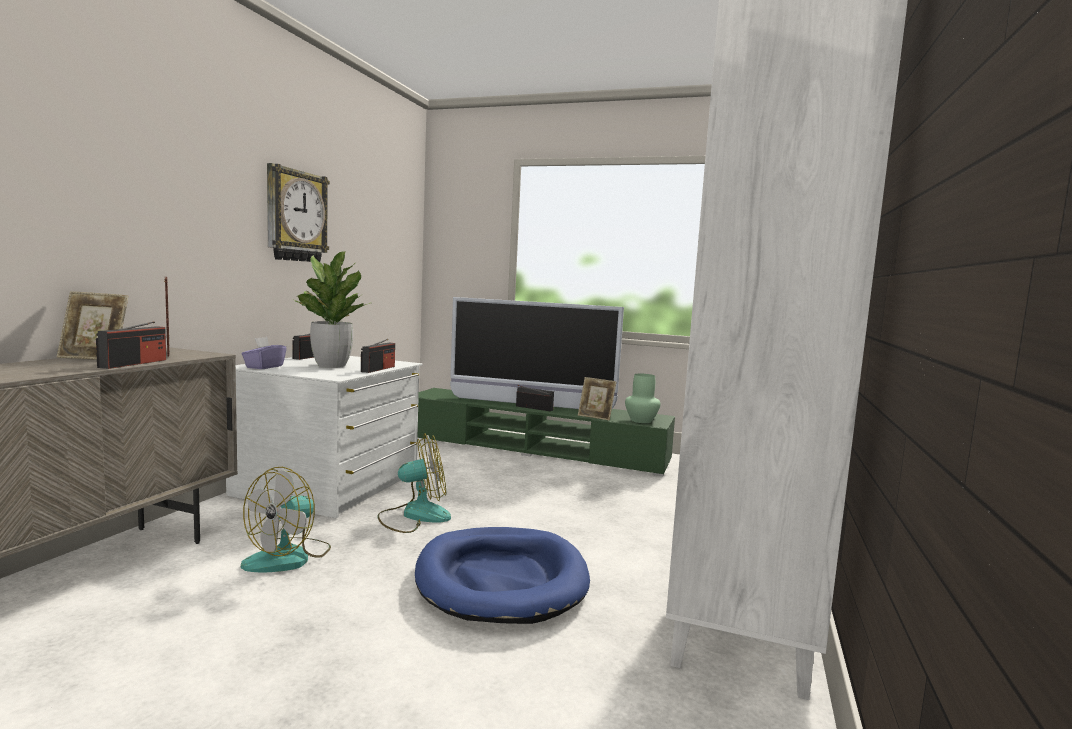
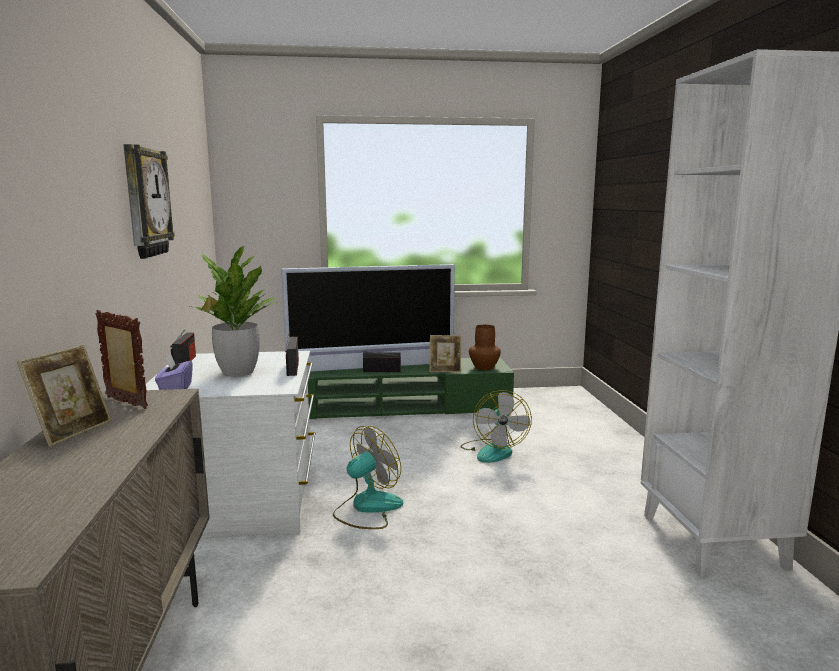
camera: 25 degrees left, 5 degrees up
picture frame [57,291,128,360] -> picture frame turned 45 degrees counterclockwise [17,345,112,447]
radio [96,321,166,369] -> none
fan [241,467,331,572] -> fan moved to [461,390,532,463]
blue dog bed [415,527,590,624] -> none
green vase [625,374,661,423] -> brown vase [469,325,501,370]

